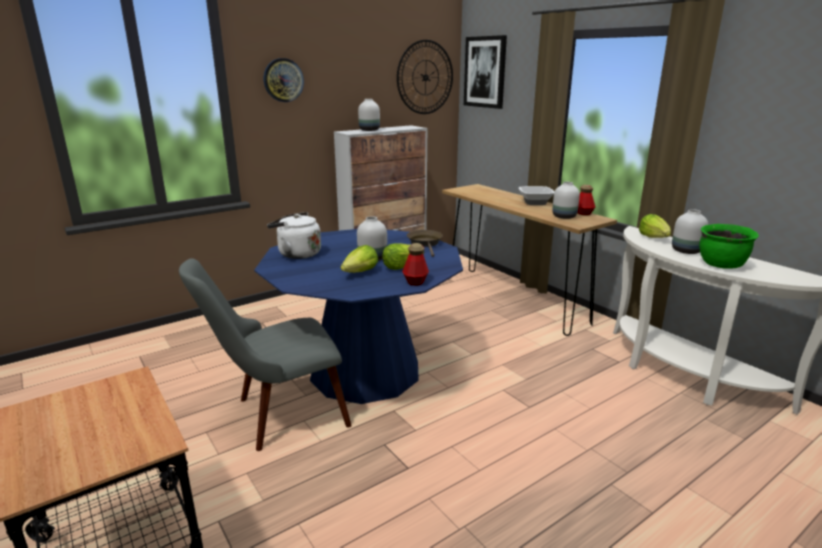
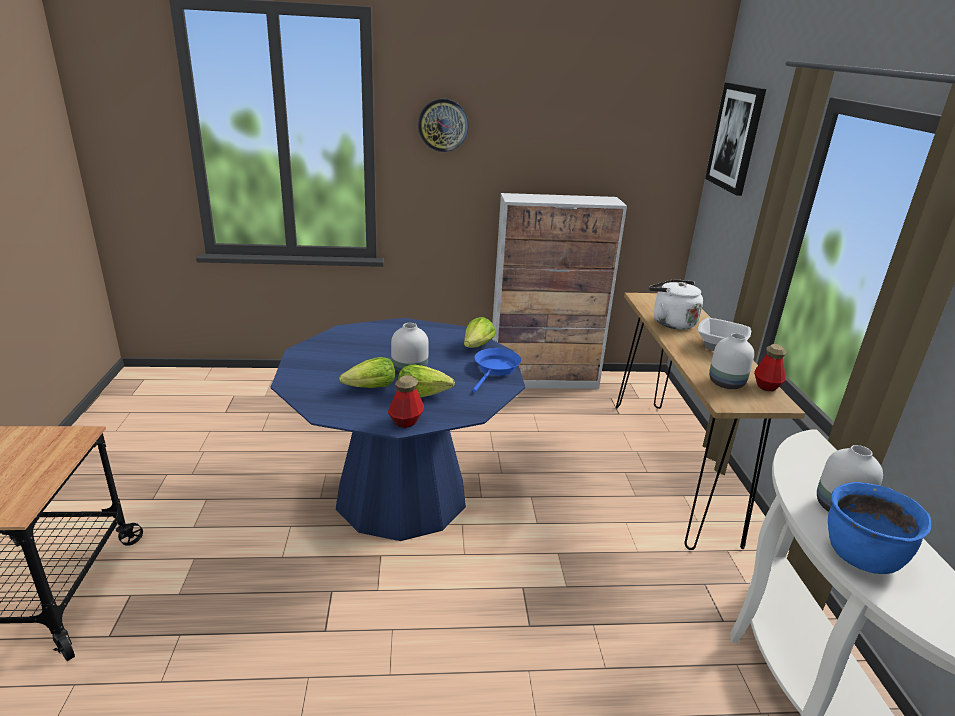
camera: 30 degrees right, 5 degrees up
grey chair [179,258,352,451] -> none
white kettle [267,212,321,259] -> white kettle moved to [649,279,703,330]
white vase [358,99,380,131] -> none
wall clock [397,40,453,114] -> none
brown frying pan [407,230,443,257] -> blue frying pan [472,348,521,392]
lettuce [639,214,671,238] -> lettuce moved to [464,317,496,348]
green cooking pot [699,224,759,269] -> blue cooking pot [828,482,931,574]

